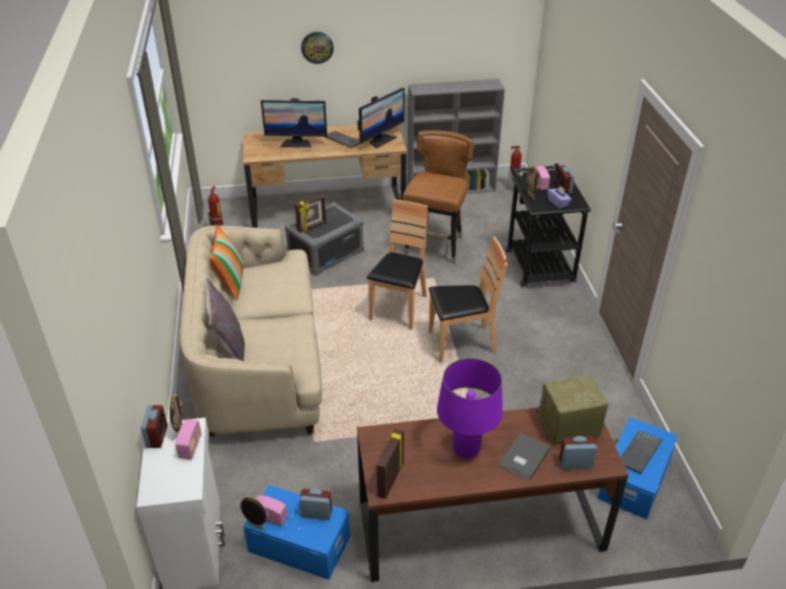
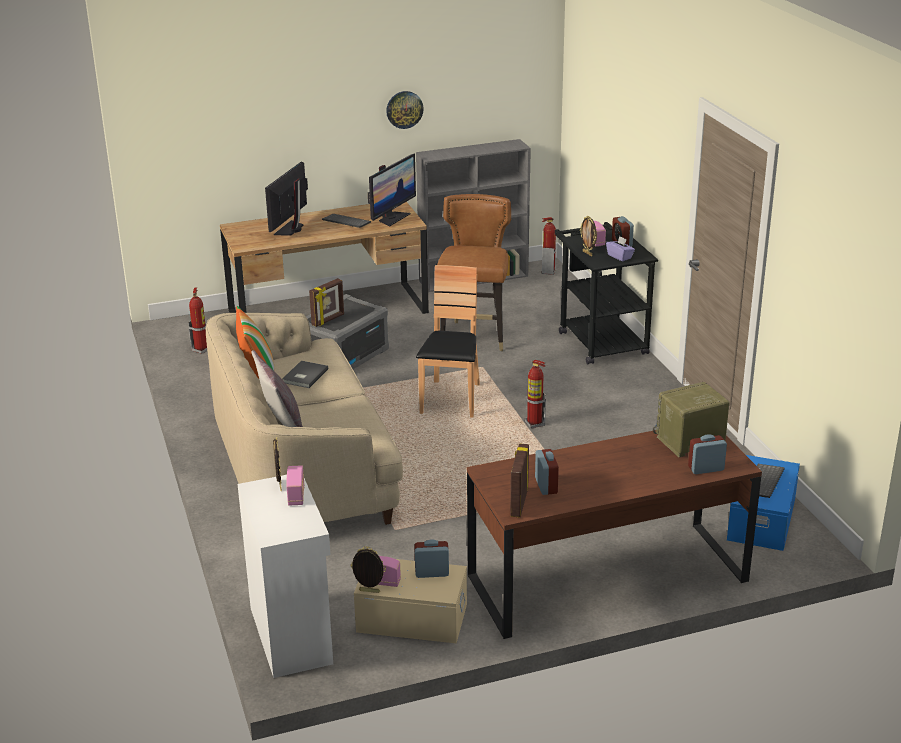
camera: 10 degrees left, 10 degrees down
alarm clock [141,405,167,448] -> alarm clock moved to [535,449,559,495]
blue storage box [243,485,350,580] -> beige storage box [354,559,467,644]
monitor [261,98,327,147] -> monitor turned 120 degrees clockwise [265,162,308,235]
wall clock [301,32,334,64] -> wall clock moved to [386,91,424,129]
brown chair [429,237,507,362] -> fire extinguisher [524,360,546,429]
purple table lamp [437,358,503,459] -> none
grey book [499,433,550,480] -> grey book moved to [283,361,328,388]

